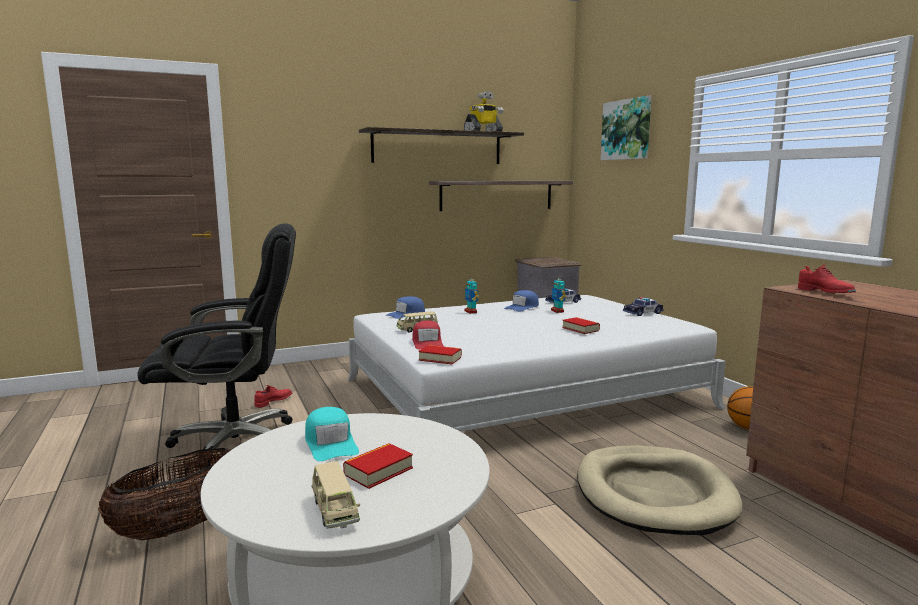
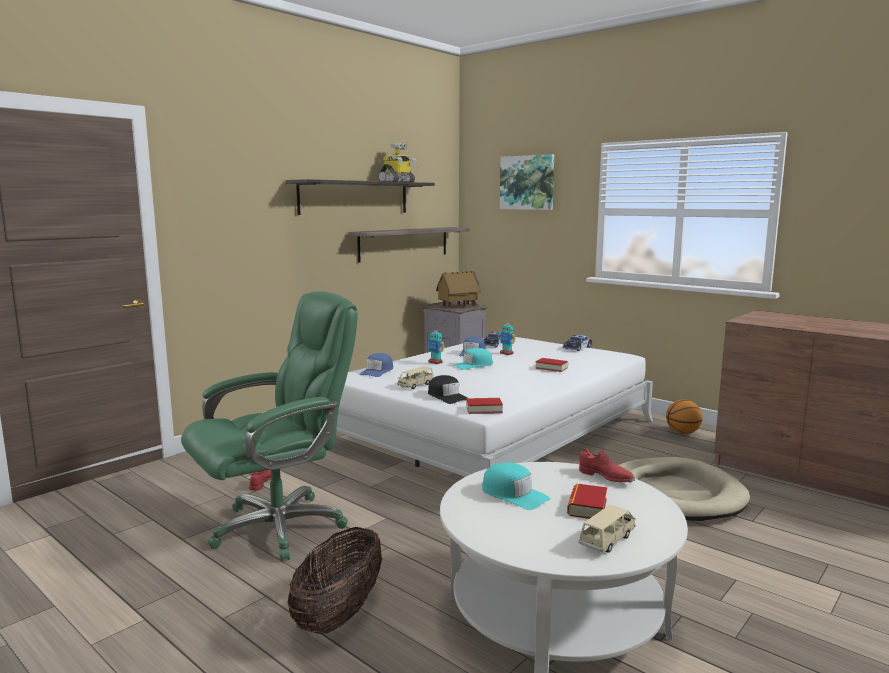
camera: 25 degrees left, 0 degrees up
black office chair [137,223,296,468] -> green office chair [181,291,358,561]
beige toy car [312,461,360,529] -> beige toy car turned 90 degrees counterclockwise [579,505,636,553]
red cap [412,320,444,349] -> black cap [428,375,467,404]
red shoe [798,264,856,293] -> red shoe moved to [579,448,635,483]
none -> toy house [436,271,481,308]
none -> turquoise cap [453,348,493,370]

